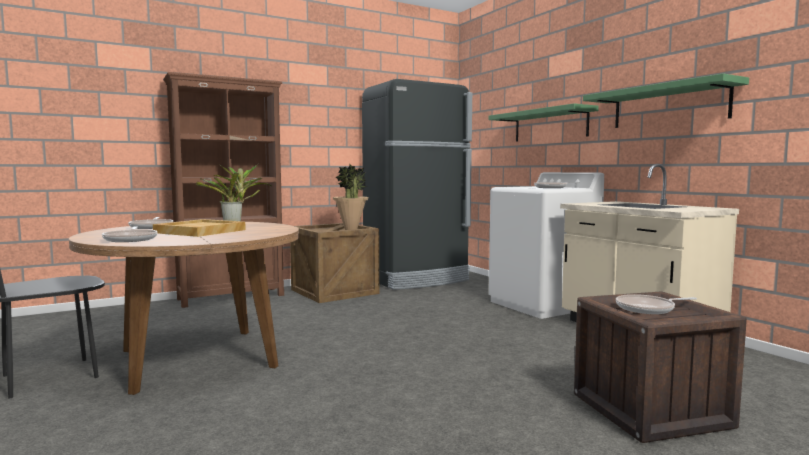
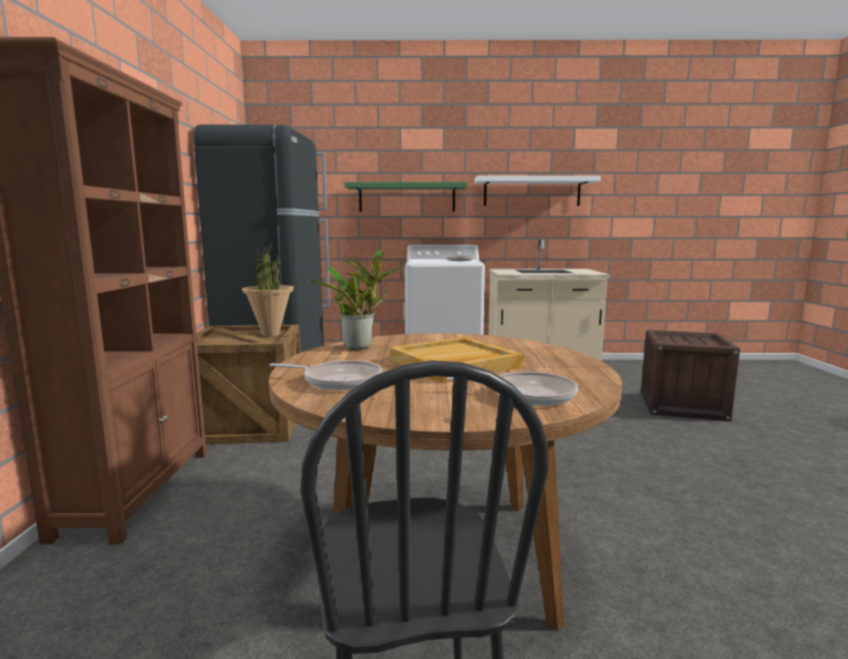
camera: 60 degrees left, 5 degrees up
green shelf [583,73,749,128] -> white shelf [474,176,601,206]
frying pan [616,294,697,314] -> none

